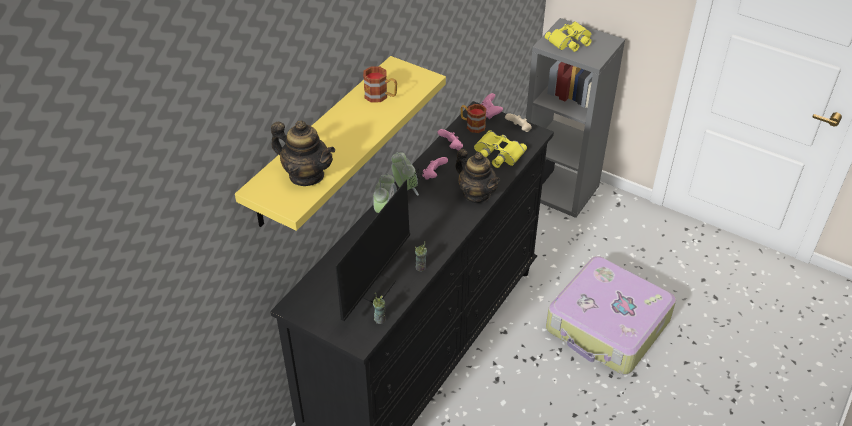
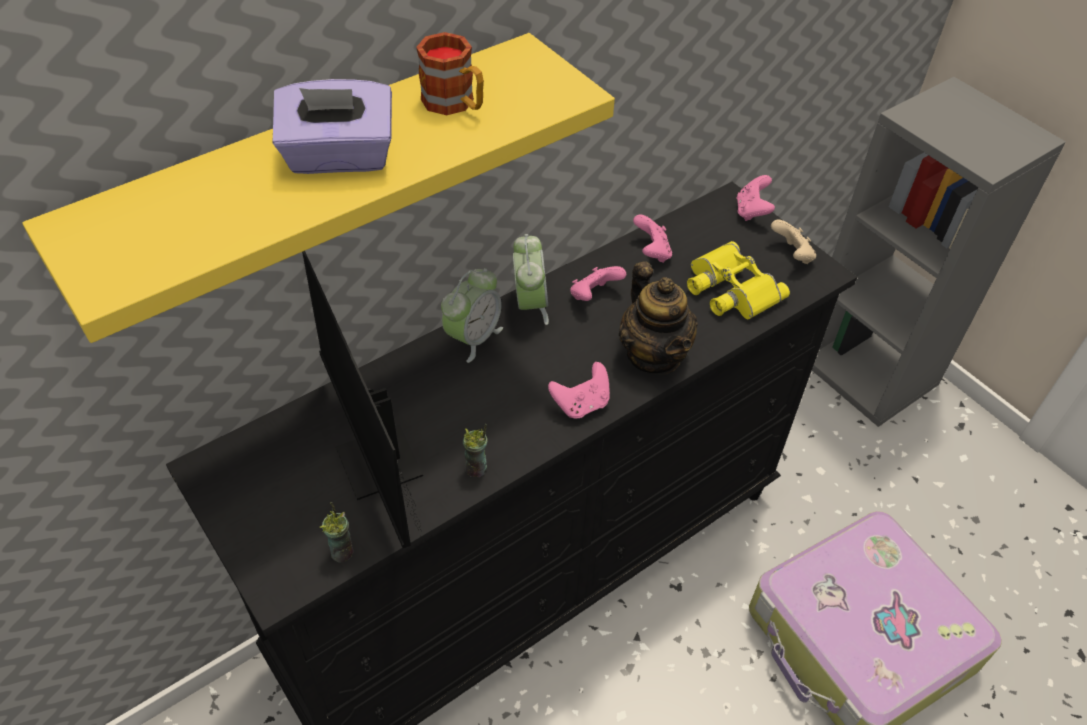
camera: 20 degrees right, 5 degrees up
teapot [271,120,335,186] -> none
monitor [336,171,426,321] -> monitor turned 105 degrees clockwise [302,251,433,556]
mug [460,104,487,133] -> none
yellow binoculars [545,21,591,52] -> none
none -> purple tissue box [272,79,392,174]
none -> pink game controller [548,362,610,418]

